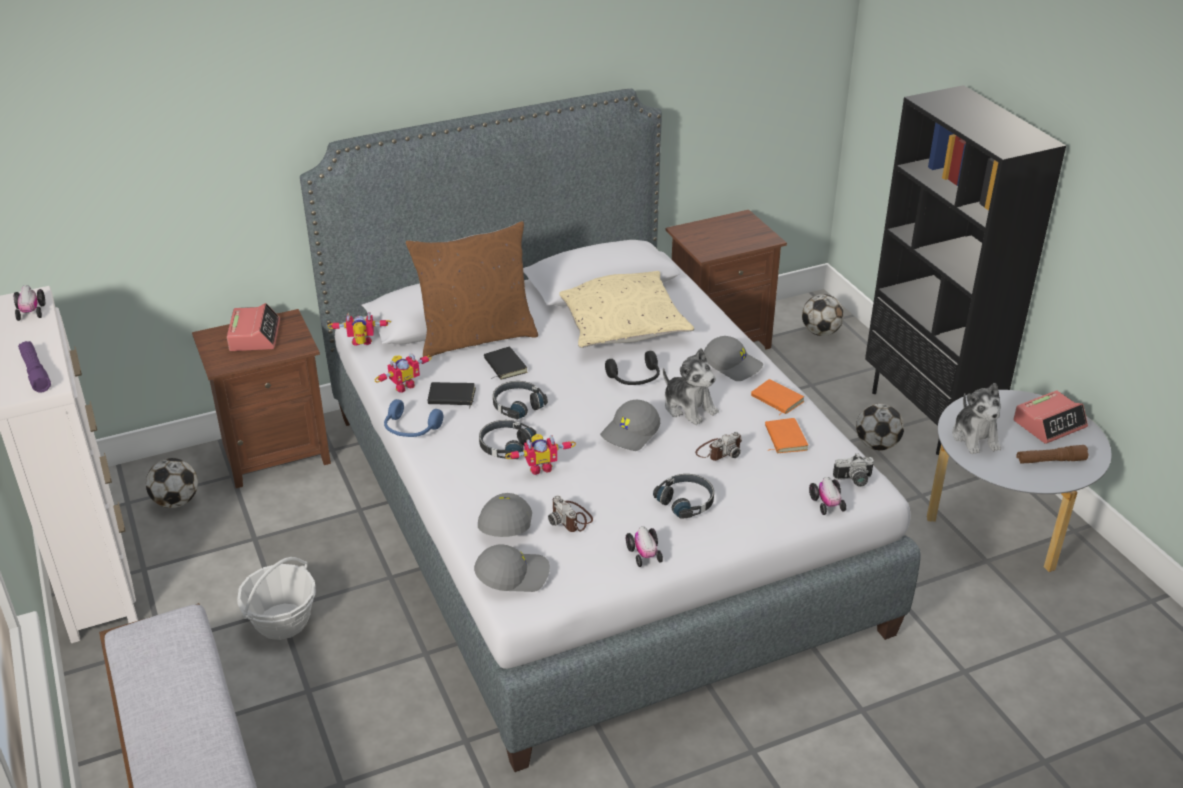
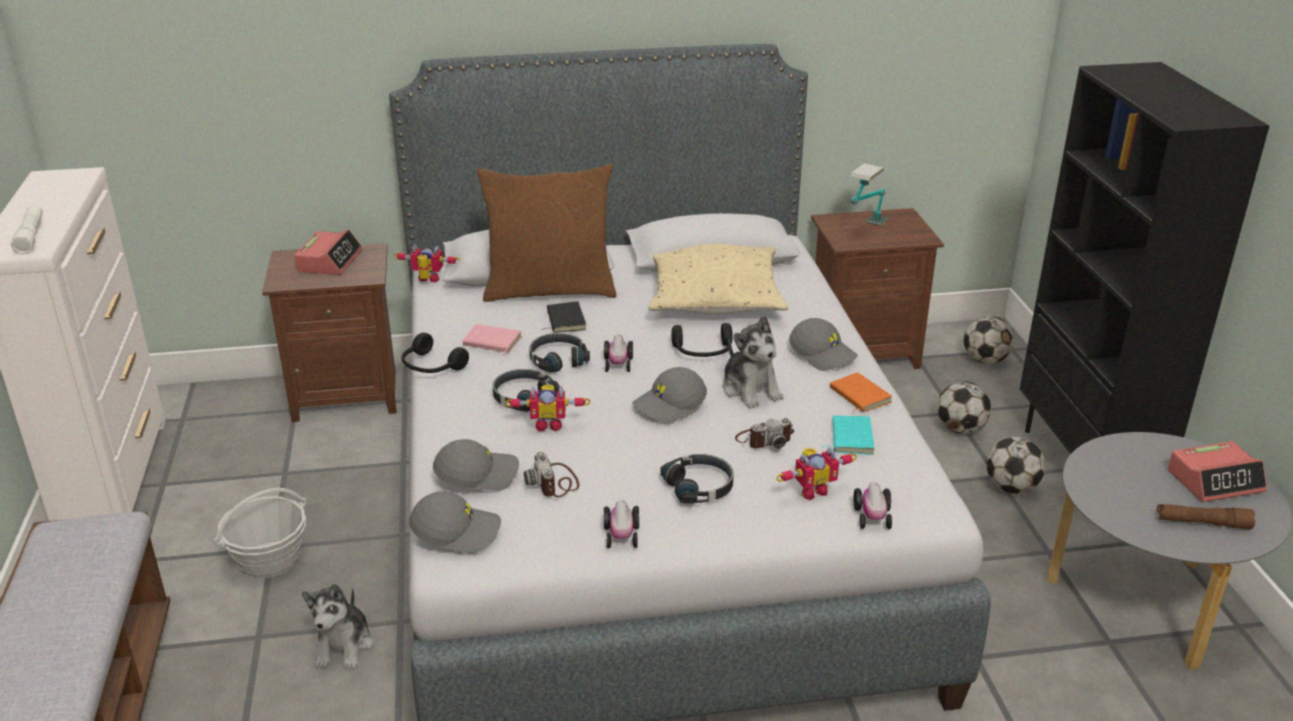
camera: 15 degrees right, 5 degrees down
toy car [14,285,45,321] -> toy car moved to [604,335,633,372]
purple flashlight [18,341,51,393] -> white flashlight [11,205,43,254]
football [146,458,198,508] -> football moved to [937,381,991,434]
toy robot [375,353,432,393] -> toy robot moved to [776,447,857,500]
blue headphones [384,399,443,437] -> black headphones [401,333,469,373]
black book [427,382,476,408] -> pink book [462,324,522,355]
grey cap [478,493,532,537] -> grey cap turned 60 degrees clockwise [433,439,519,491]
orange book [765,418,808,453] -> turquoise book [821,415,874,455]
camera [833,453,874,487] -> none
plush toy [952,383,1001,454] -> plush toy moved to [302,584,373,670]
none -> table lamp [850,163,887,226]

